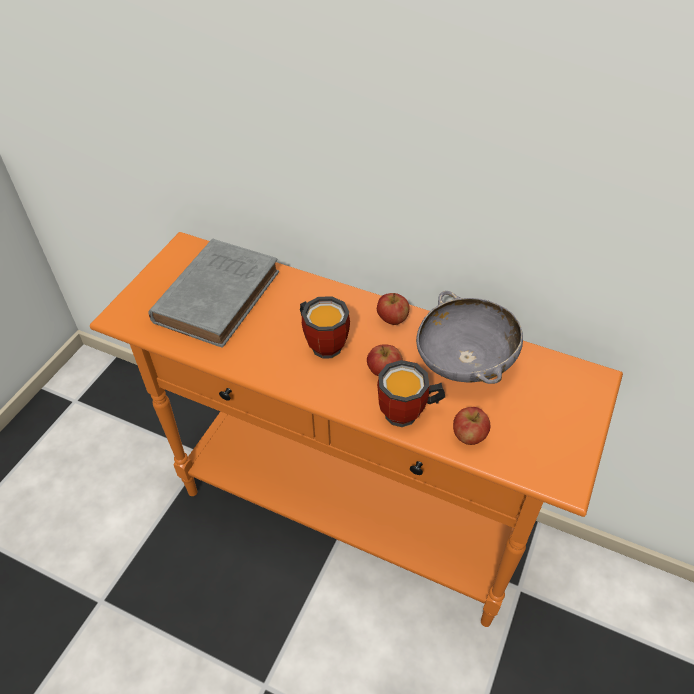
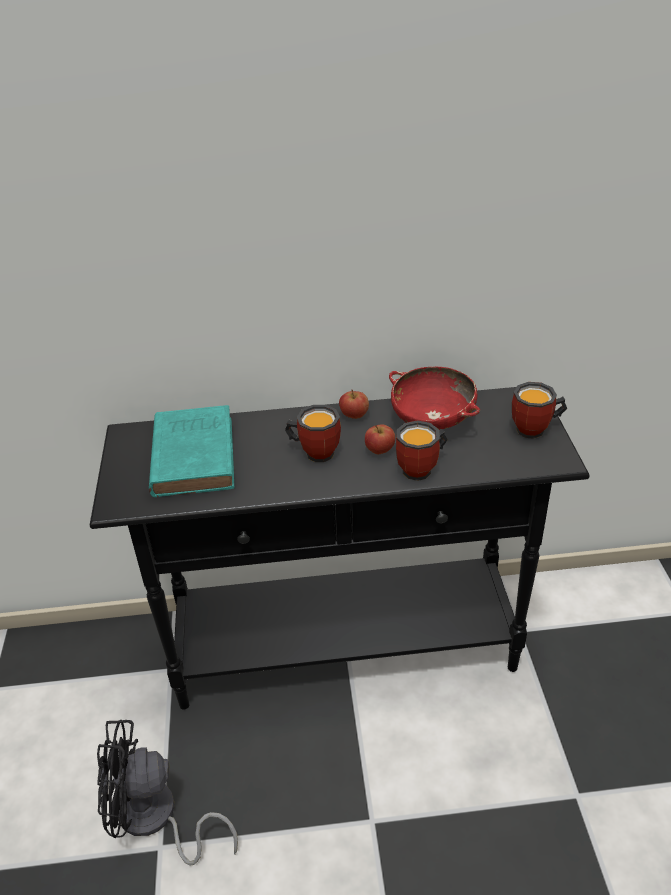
camera: 30 degrees left, 10 degrees down
orange console table [90,232,623,627] -> black console table [90,387,590,710]
grey book [148,239,279,348] -> turquoise book [149,405,234,497]
grey bowl [416,291,523,384] -> red bowl [389,367,480,430]
apple [453,407,490,445] -> none
none -> black fan [97,720,238,866]
none -> mug [512,382,567,439]

